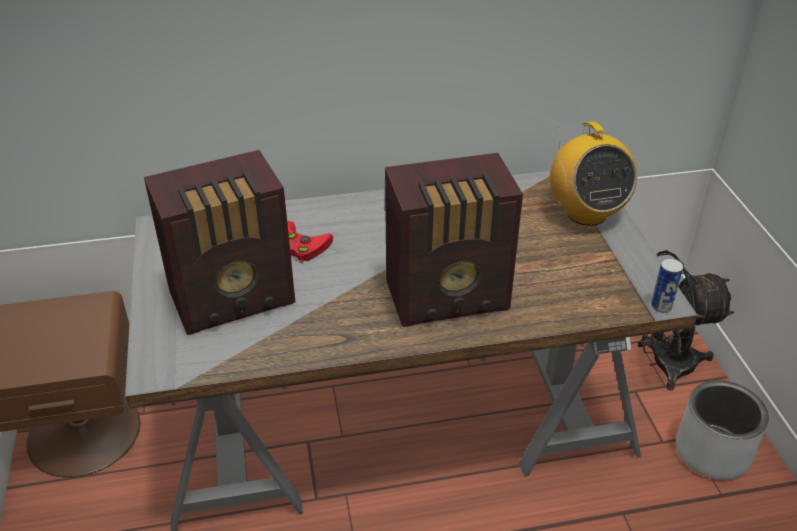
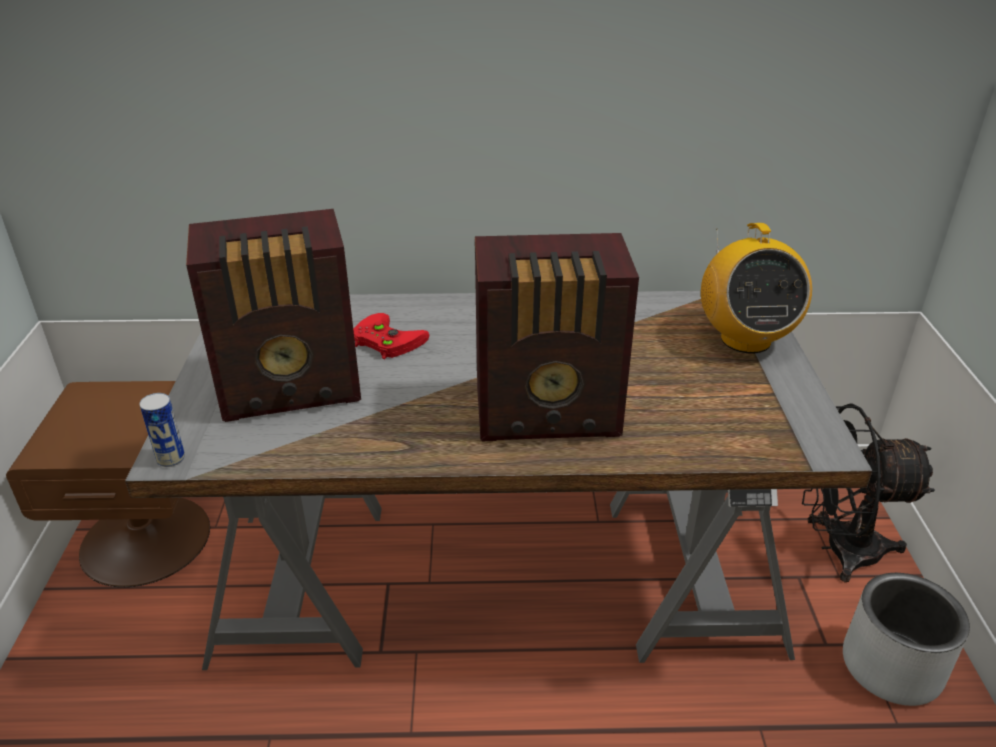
camera: 10 degrees right, 5 degrees down
can [651,258,683,313] -> can moved to [139,393,185,467]

